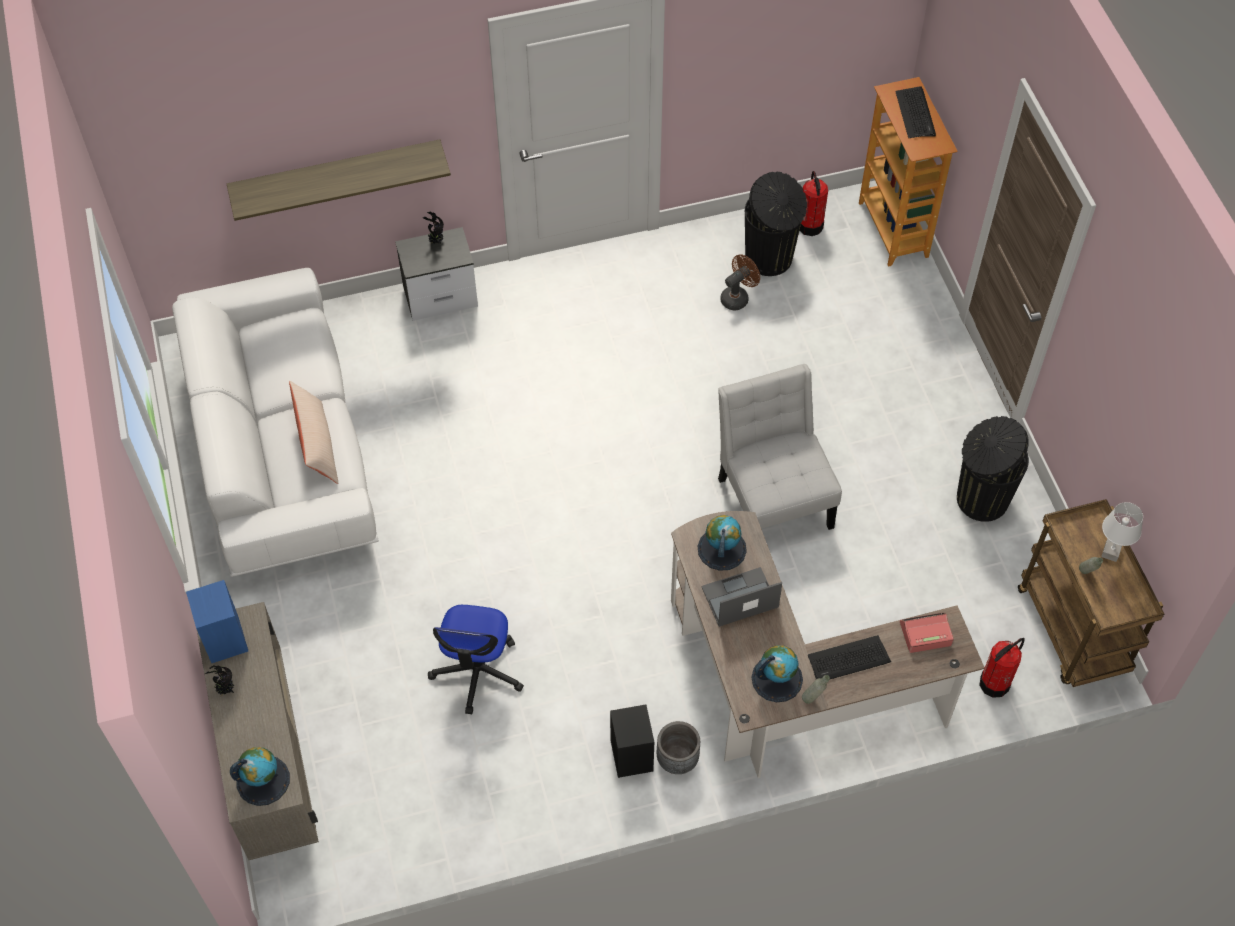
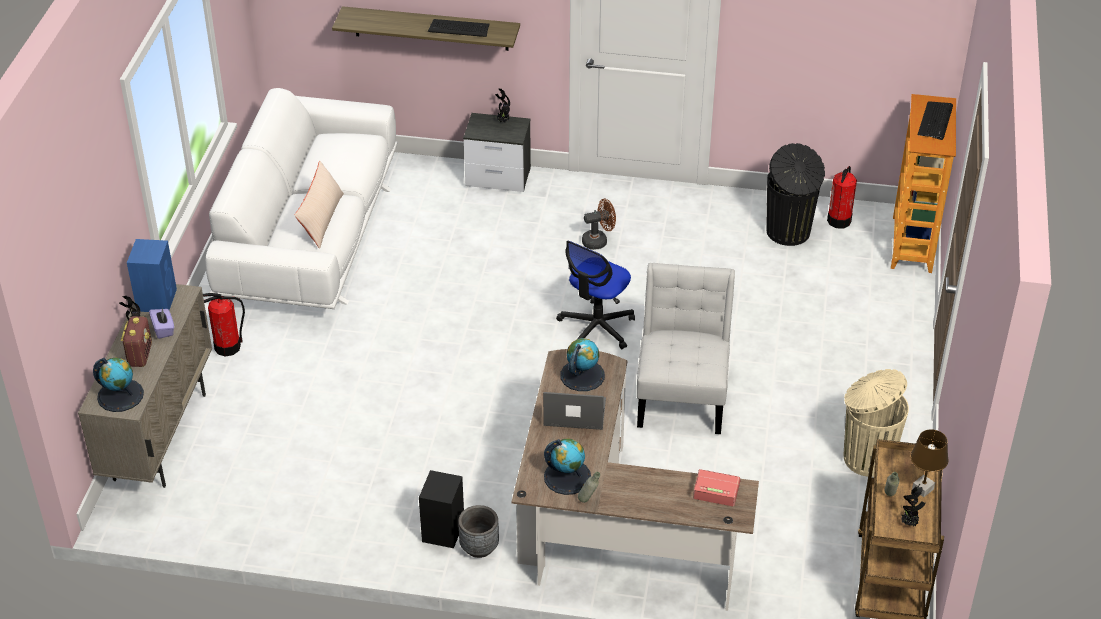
camera: 25 degrees right, 15 degrees down
office chair [428,605,524,714] -> office chair moved to [556,241,635,349]
brown fan [720,254,760,310] -> brown fan moved to [582,199,616,250]
keyboard [808,635,891,679] -> keyboard moved to [428,19,489,37]
black trash can [957,416,1029,522] -> beige trash can [844,369,909,477]
fire extinguisher [979,638,1025,698] -> fire extinguisher moved to [203,293,245,357]
white table lamp [1101,502,1143,562] -> brown table lamp [910,429,948,497]
none -> radio [121,316,152,367]
none -> purple tissue box [149,308,174,339]
none -> potted plant [902,484,925,526]

